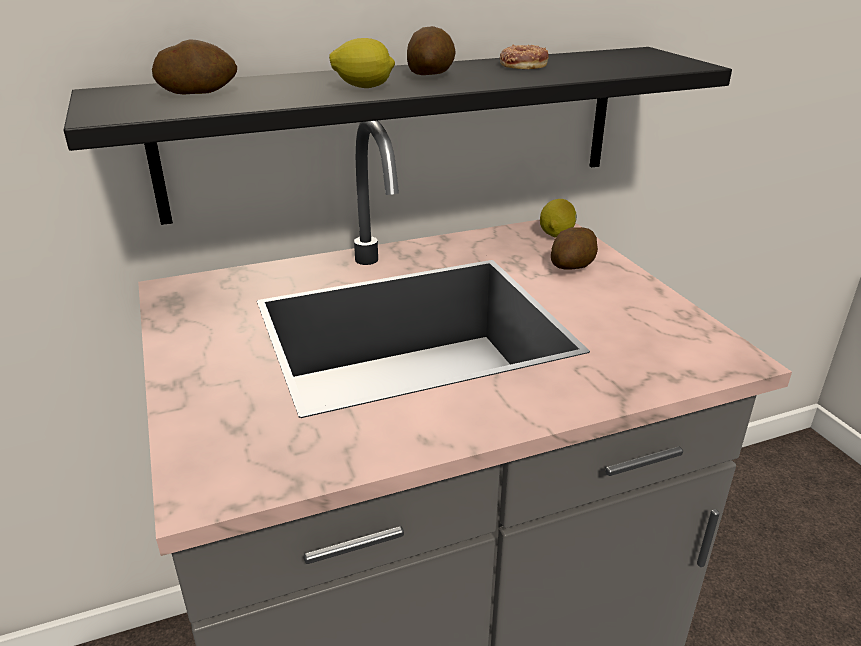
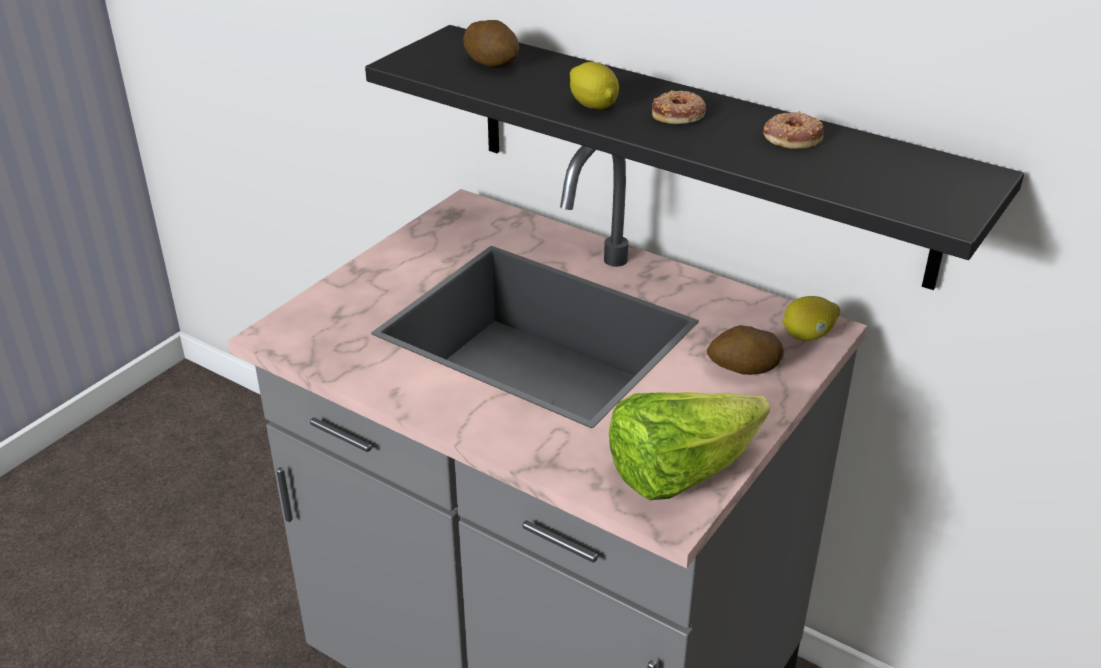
camera: 55 degrees right, 5 degrees up
potato [407,26,456,75] -> donut [652,90,706,124]
none -> lettuce [609,392,770,500]

